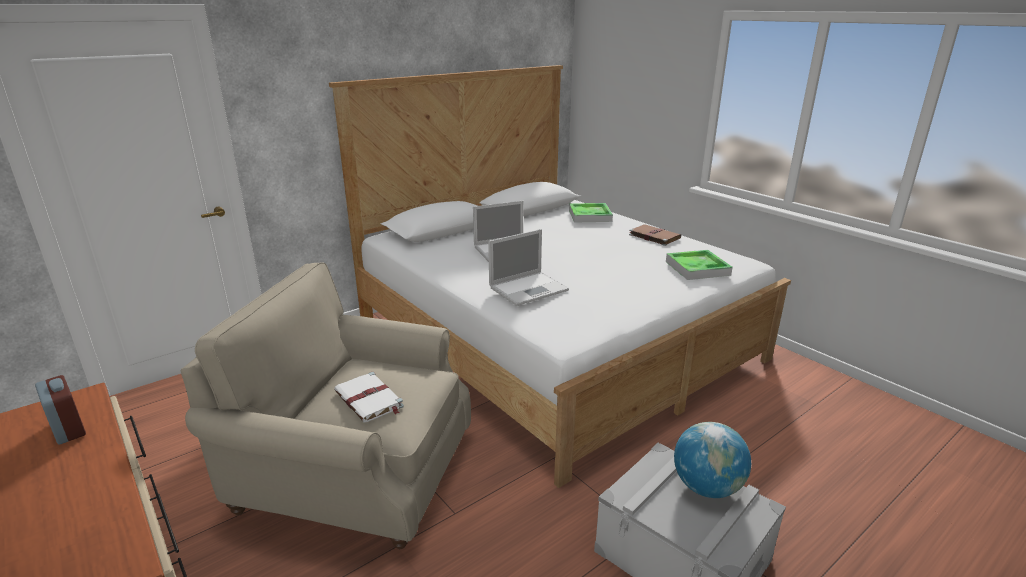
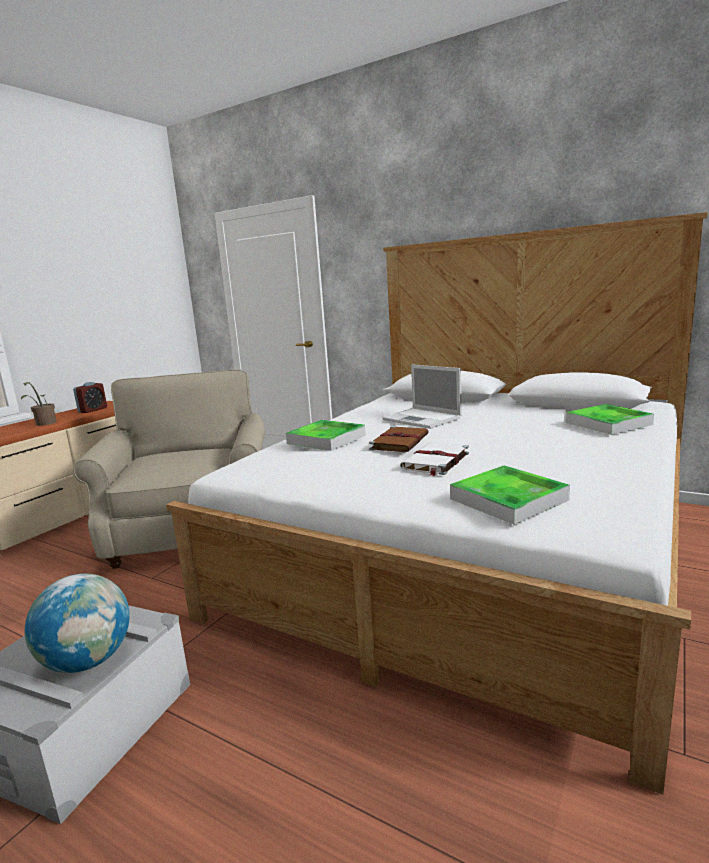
camera: 70 degrees right, 10 degrees down
white book [334,372,404,422] -> white book moved to [400,442,469,476]
laptop [488,229,569,306] -> tray [286,420,366,451]
brown book [629,224,681,246] -> brown book moved to [369,426,429,452]
none -> potted plant [21,382,57,426]

